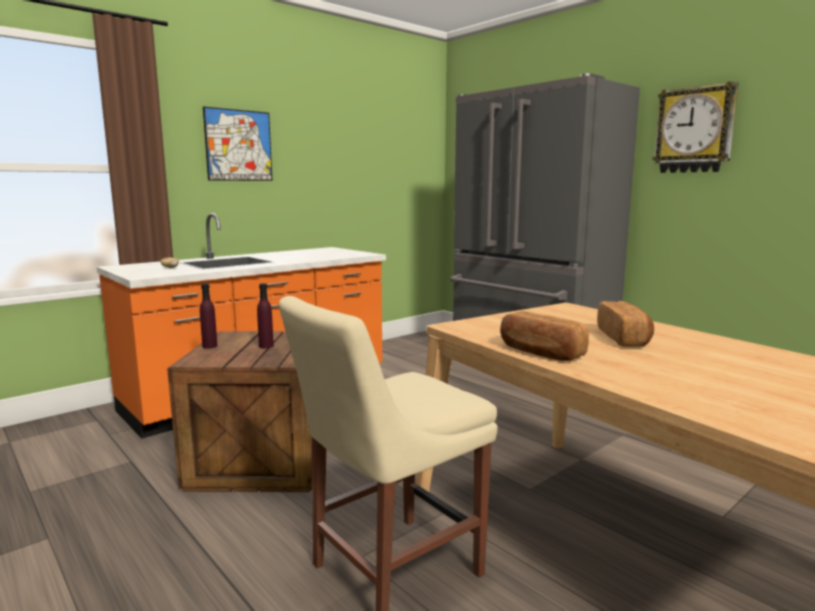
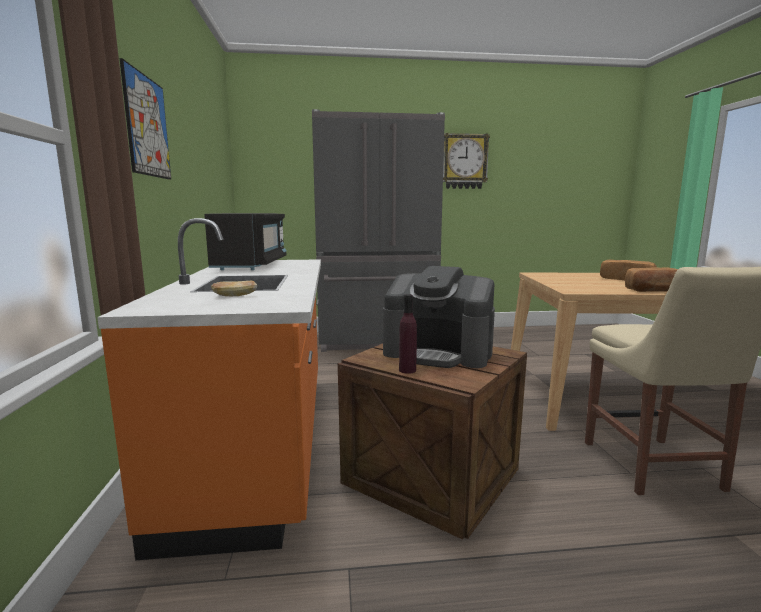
camera: 55 degrees left, 0 degrees up
purple bottle [257,283,274,348] -> coffee machine [383,266,495,368]
none -> black microwave [204,213,286,270]

